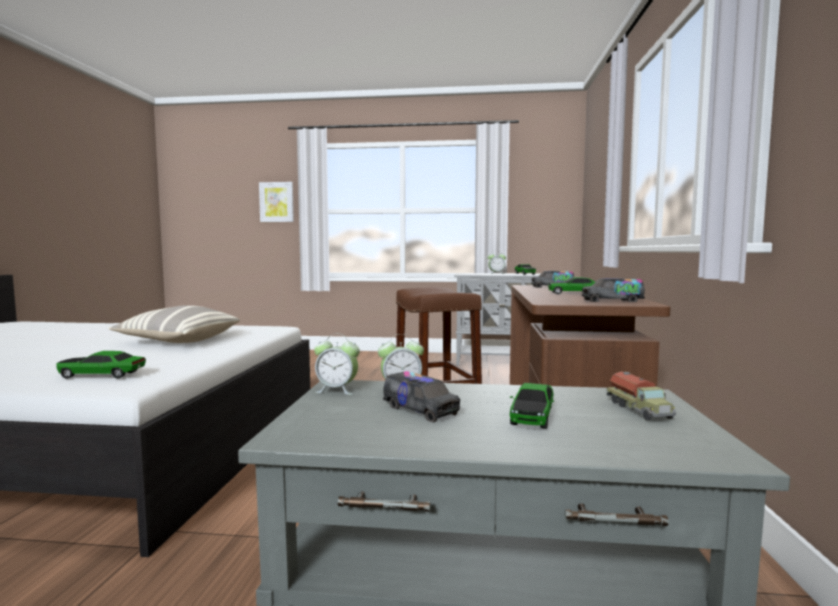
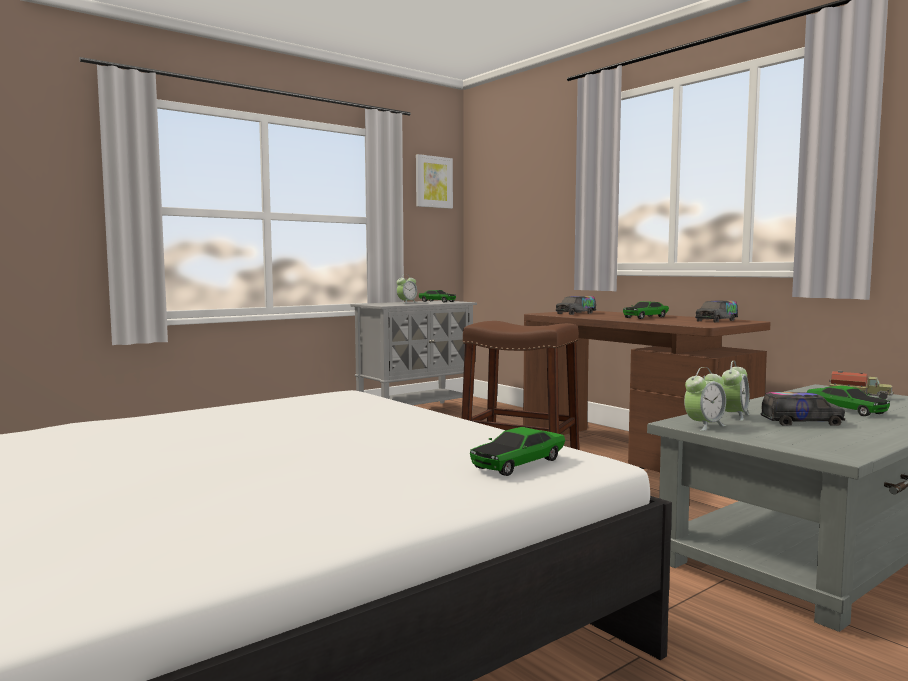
camera: 45 degrees left, 0 degrees up
pillow [108,305,240,343] -> none
picture [259,182,294,222] -> picture moved to [416,154,453,209]

